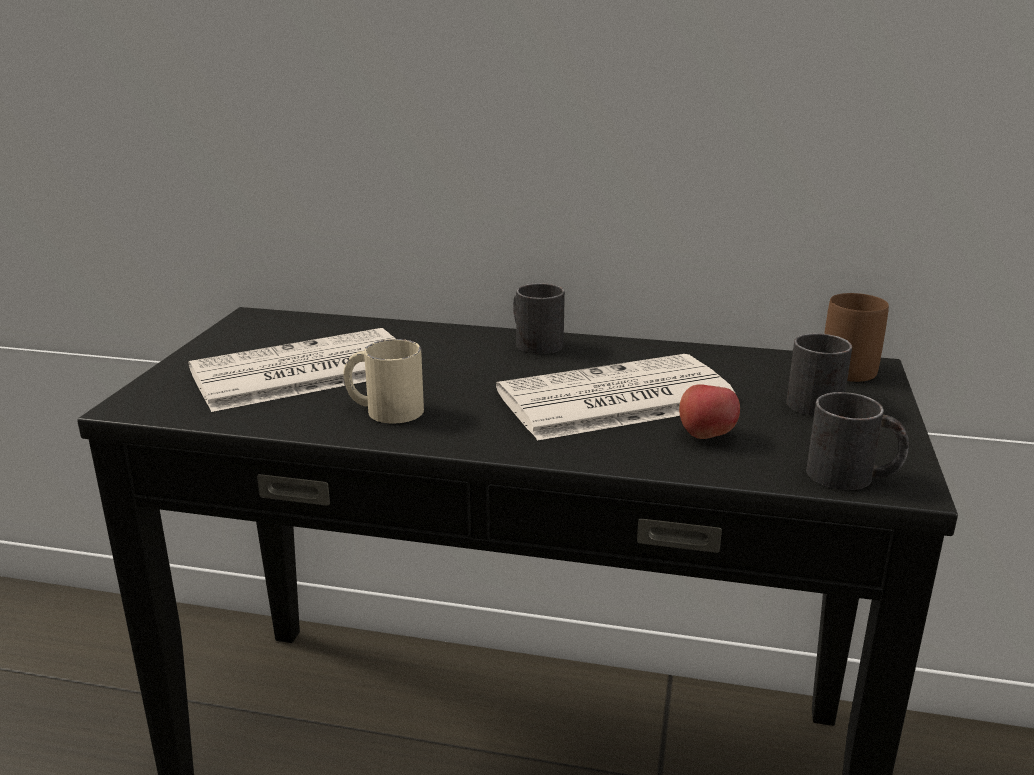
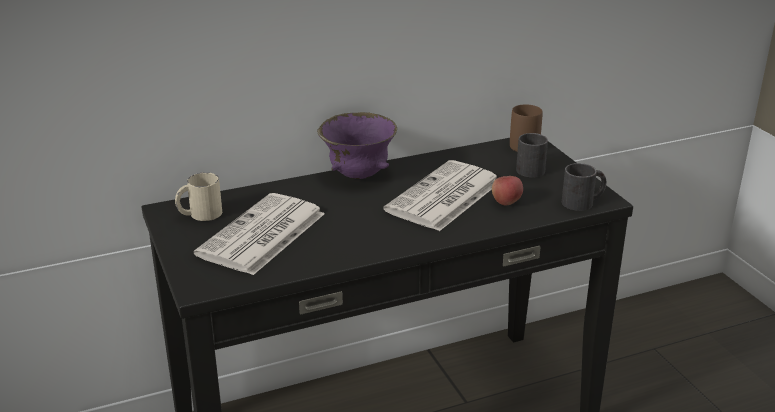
camera: 35 degrees left, 5 degrees up
beige mug [343,339,424,424] -> beige mug moved to [175,172,222,221]
black mug [513,283,565,354] -> purple bowl [317,112,397,179]

